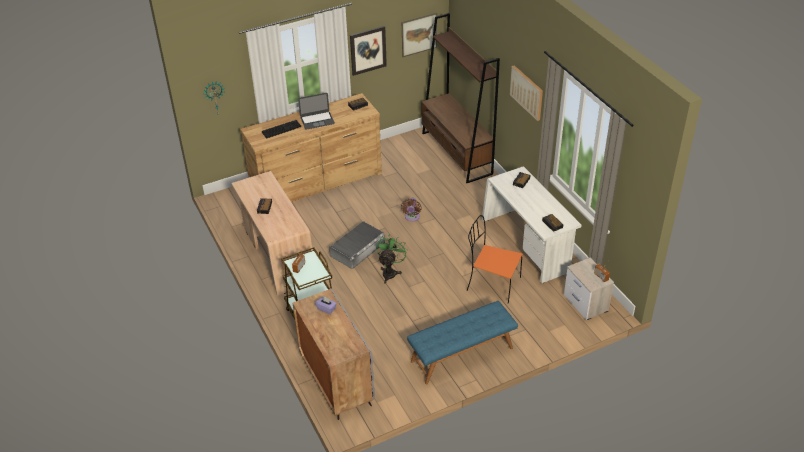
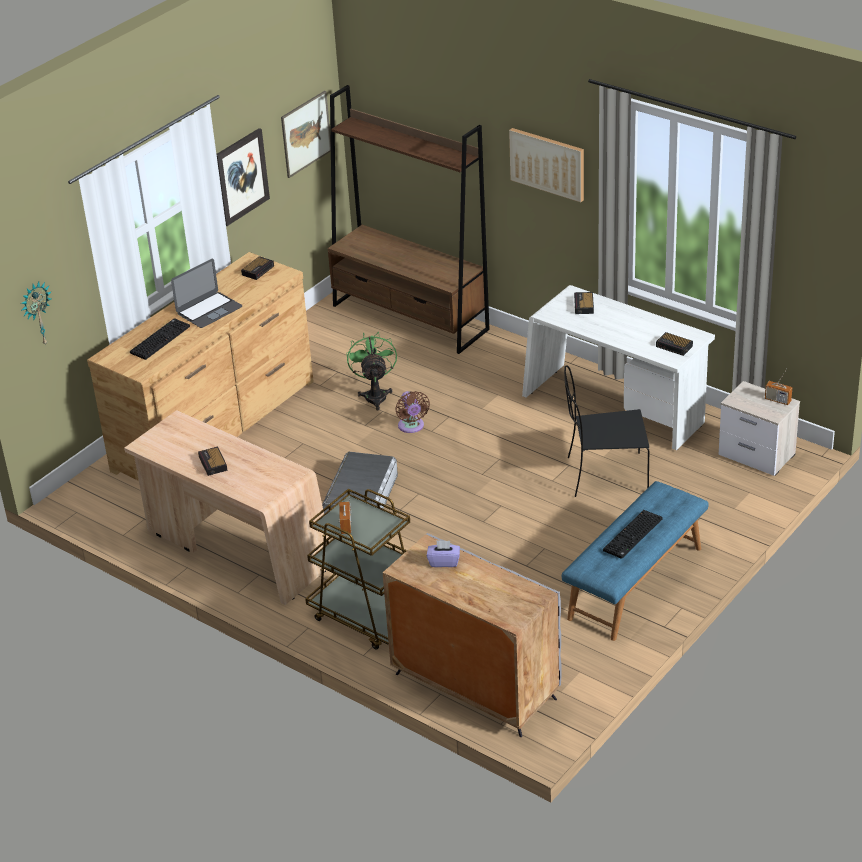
camera: 25 degrees left, 5 degrees down
green fan [376,234,408,284] -> green fan moved to [346,332,397,411]
orange chair [467,215,522,303] -> black chair [564,365,649,497]
none -> keyboard [603,510,662,559]

